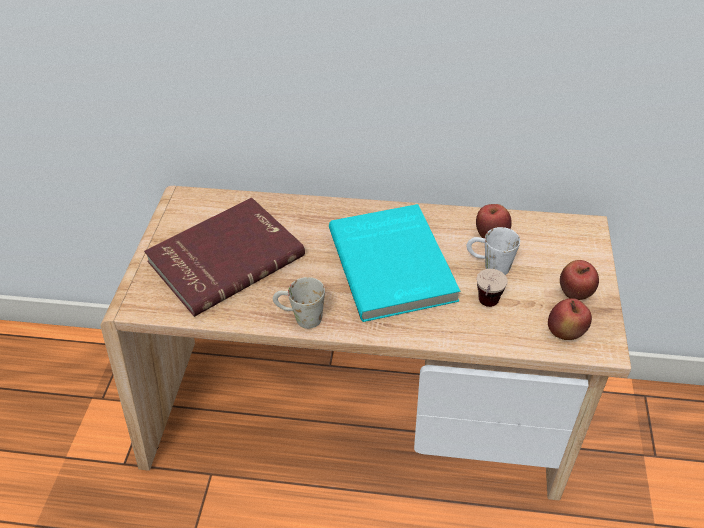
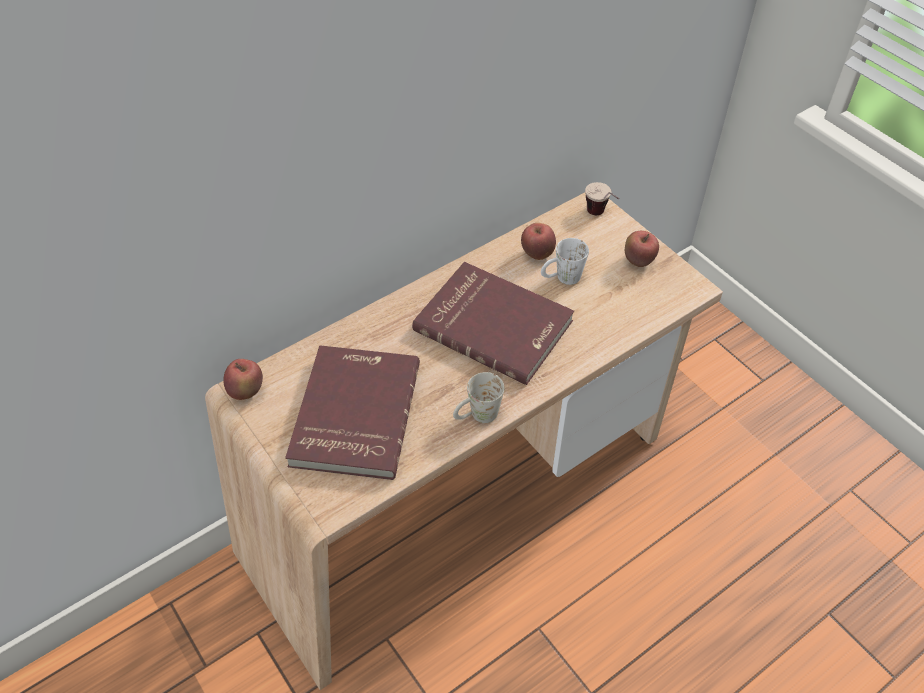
camera: 45 degrees left, 5 degrees up
turquoise book [329,204,460,322] -> red book [412,262,574,385]
cup [477,269,508,307] -> cup moved to [585,182,619,215]
apple [548,298,592,340] -> apple moved to [223,359,263,400]

